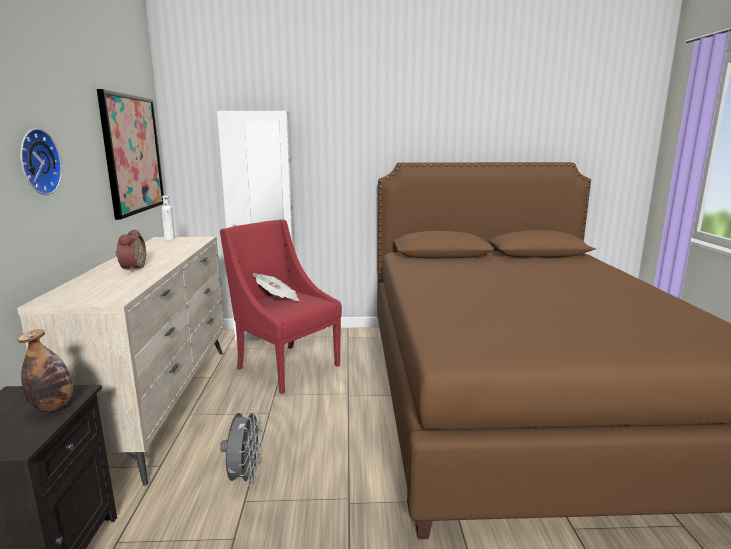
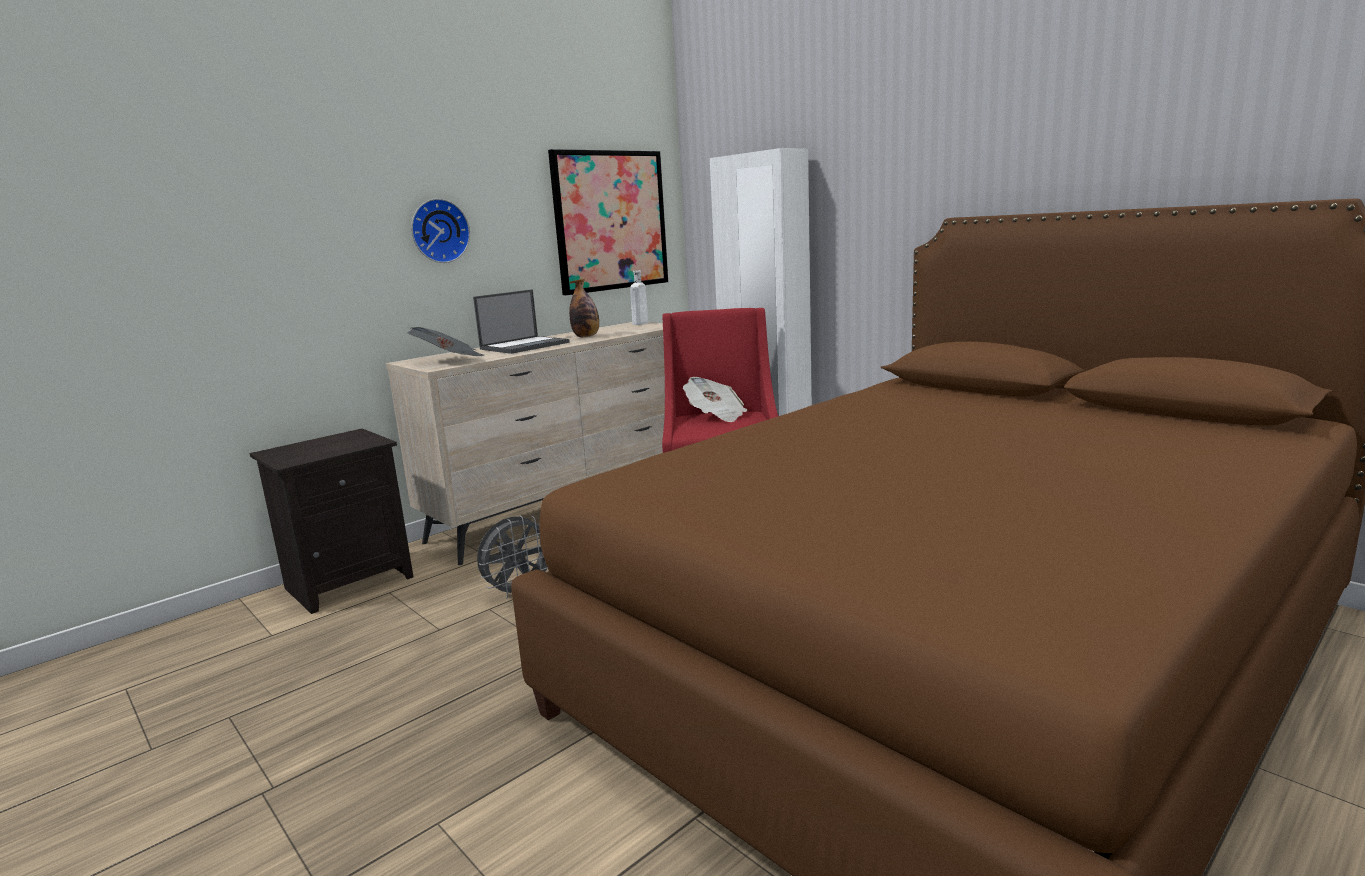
camera: 50 degrees right, 0 degrees up
bottle [18,329,73,412] -> bottle moved to [569,278,599,337]
alarm clock [116,229,146,272] -> laptop [473,289,570,354]
none -> newspaper [408,327,484,356]

